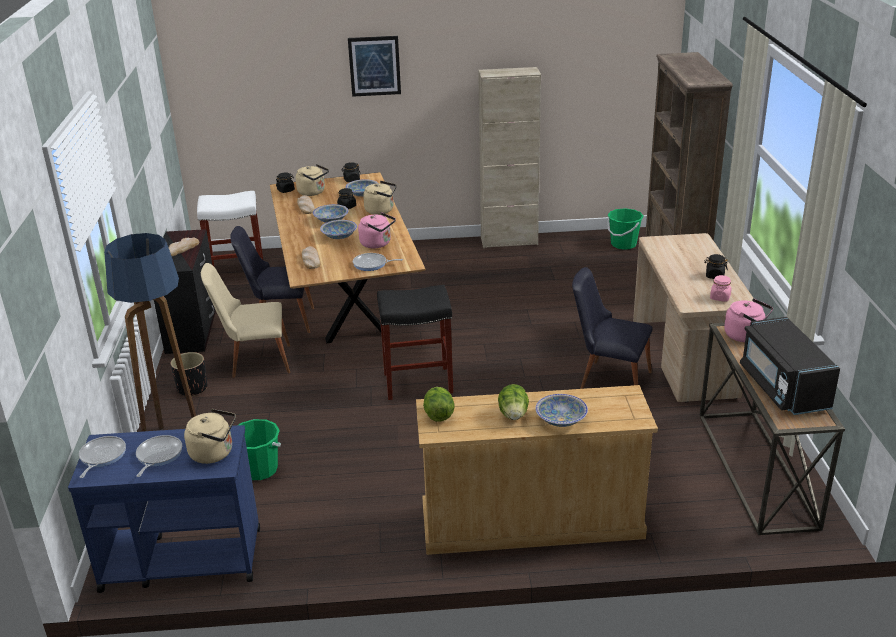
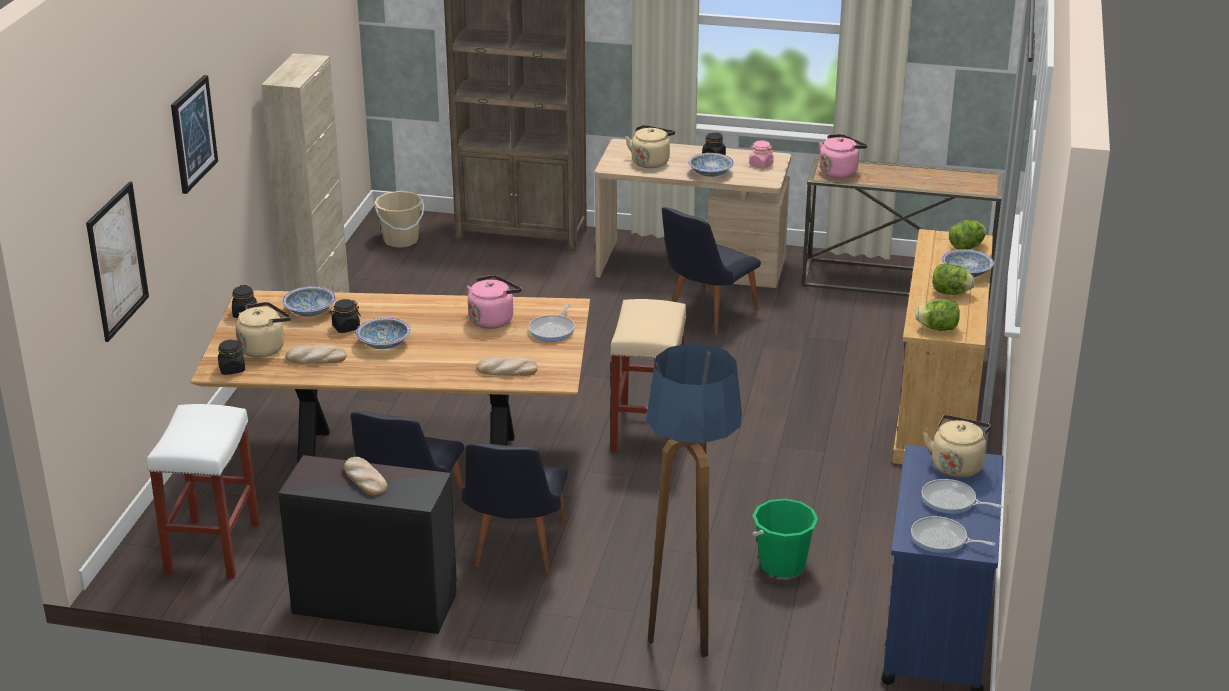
camera: 75 degrees left, 0 degrees up
black planter [170,352,207,397] -> none
beige chair [201,263,290,378] -> black chair [462,443,568,573]
bowl [320,220,357,239] -> bowl moved to [688,153,734,177]
beige kettle [363,181,397,215] -> beige kettle moved to [625,125,675,168]
black stool [377,285,453,400] -> beige stool [610,299,687,457]
green bucket [607,208,643,250] -> beige bucket [374,191,424,248]
black microwave [740,317,840,415] -> none
none -> picture [86,181,149,342]
none -> lettuce [949,220,986,249]

